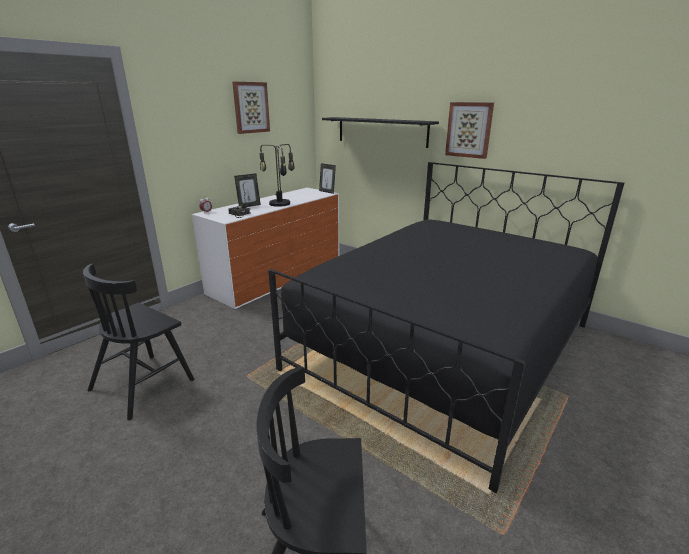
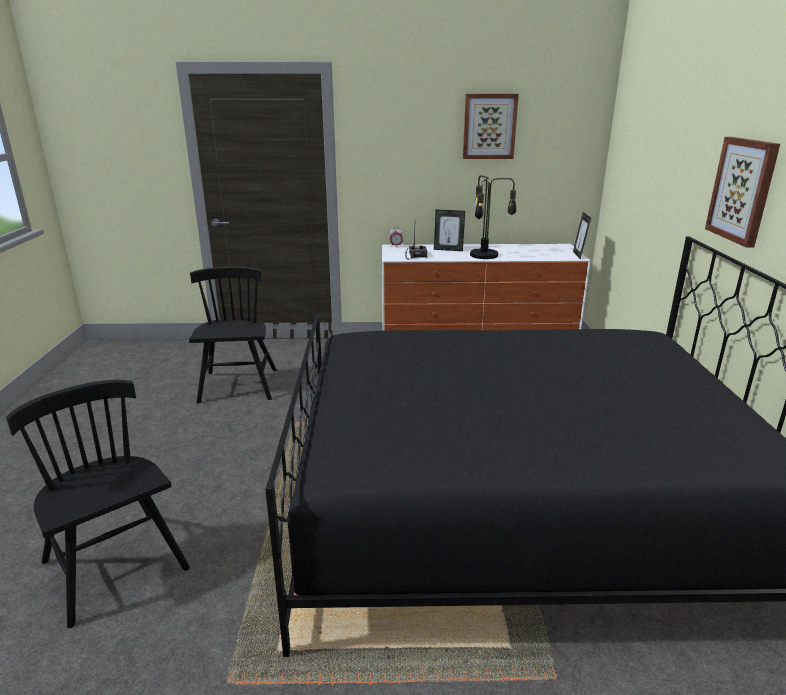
camera: 50 degrees right, 0 degrees up
black chair [83,263,194,420] -> black chair turned 90 degrees clockwise [189,267,277,404]
black shelf [322,117,439,148] -> none

